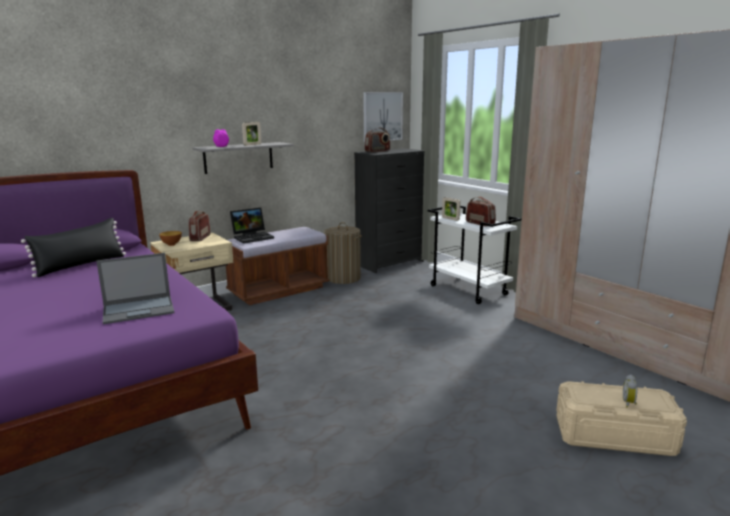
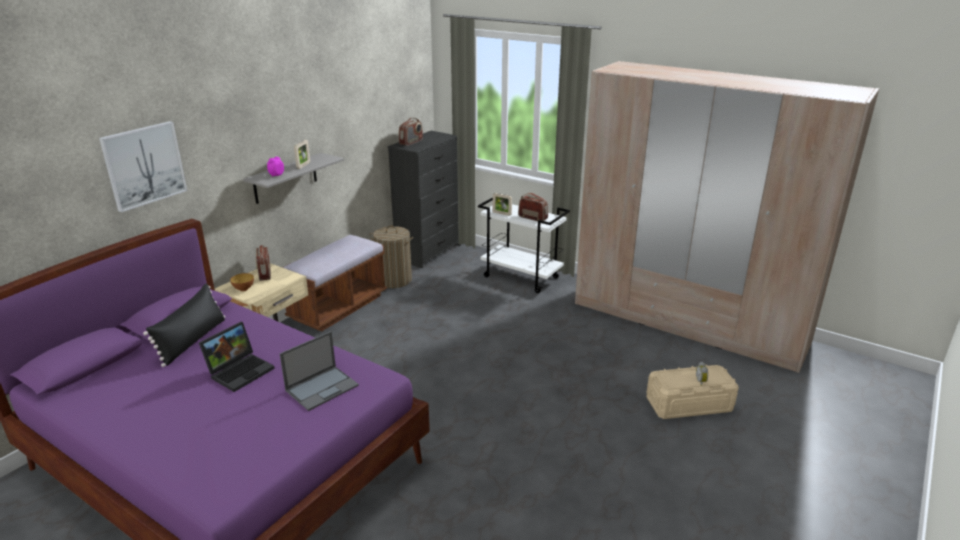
camera: 20 degrees left, 10 degrees up
laptop [230,208,274,244] -> laptop moved to [199,322,275,392]
picture [363,92,403,142] -> picture moved to [99,121,187,212]

